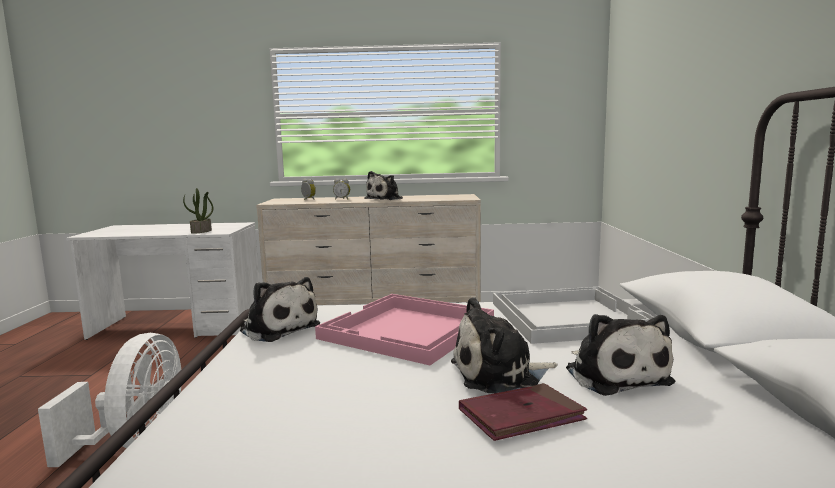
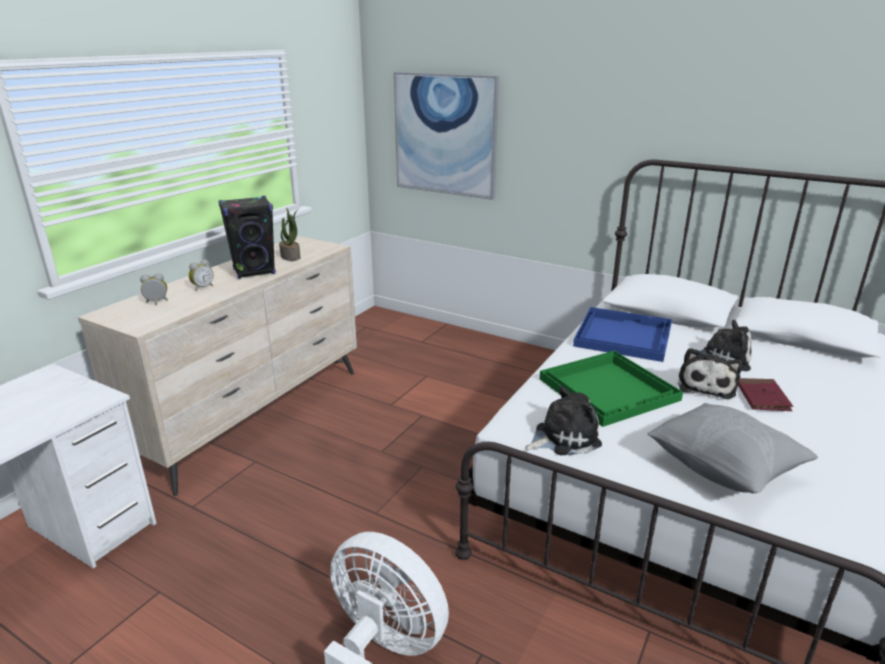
camera: 60 degrees left, 15 degrees up
potted plant [183,188,213,234] -> potted plant moved to [279,208,300,261]
pink tray [315,294,494,365] -> green tray [539,351,683,427]
plush toy [364,171,403,200] -> black speaker [218,196,275,279]
white tray [493,287,654,344] -> blue tray [573,307,672,362]
none -> picture [394,72,499,200]
none -> grey pillow [647,403,818,493]

